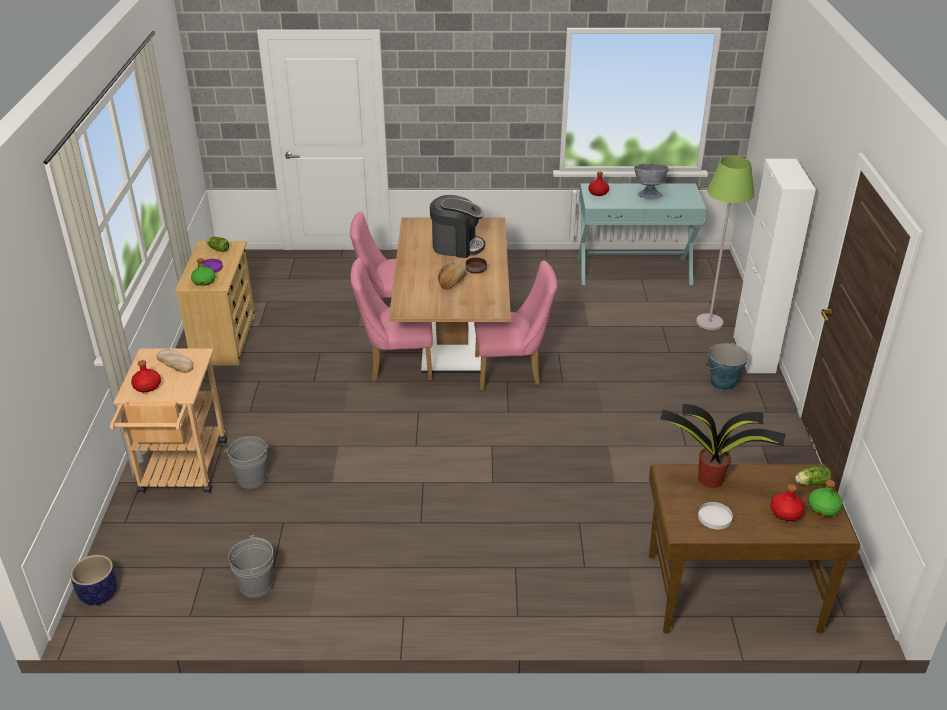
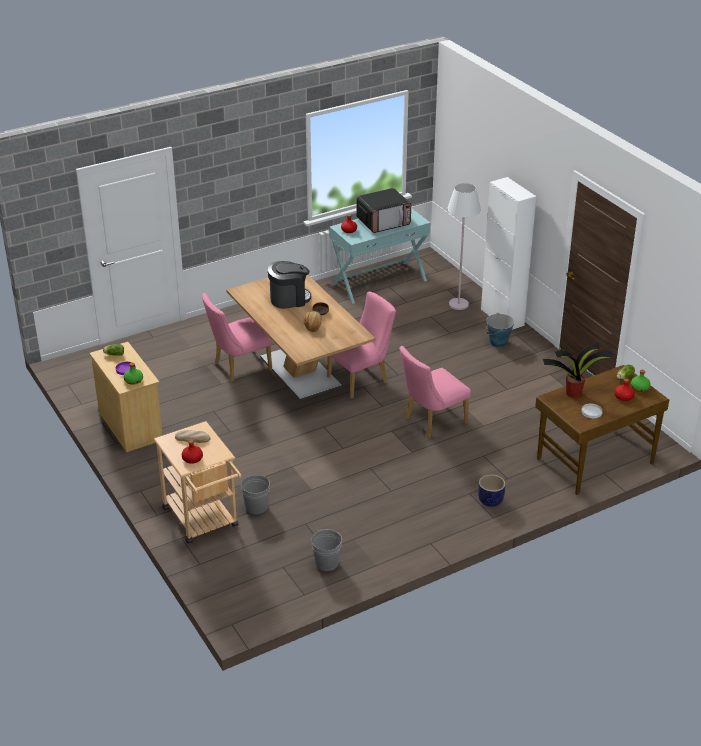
camera: 30 degrees left, 0 degrees up
planter [70,555,118,605] -> planter moved to [478,474,506,507]
pink chair [350,257,433,381] -> pink chair moved to [399,346,471,438]
grey bowl [634,163,669,199] -> microwave [356,188,411,233]
green floor lamp [696,156,755,330] -> white floor lamp [447,183,481,310]

